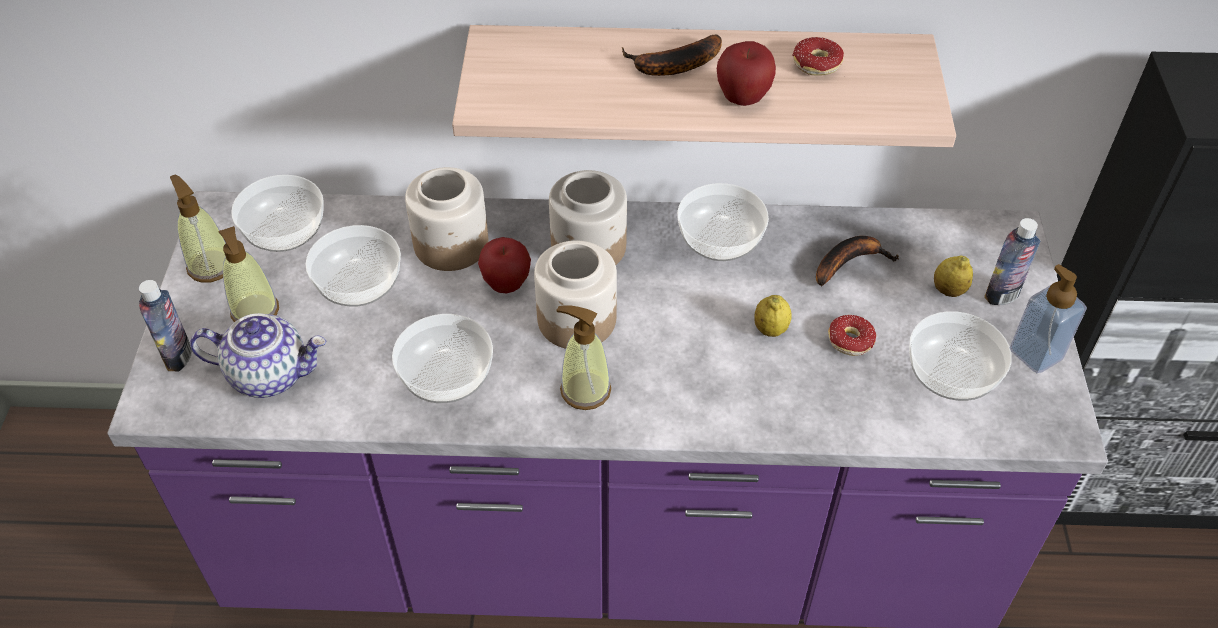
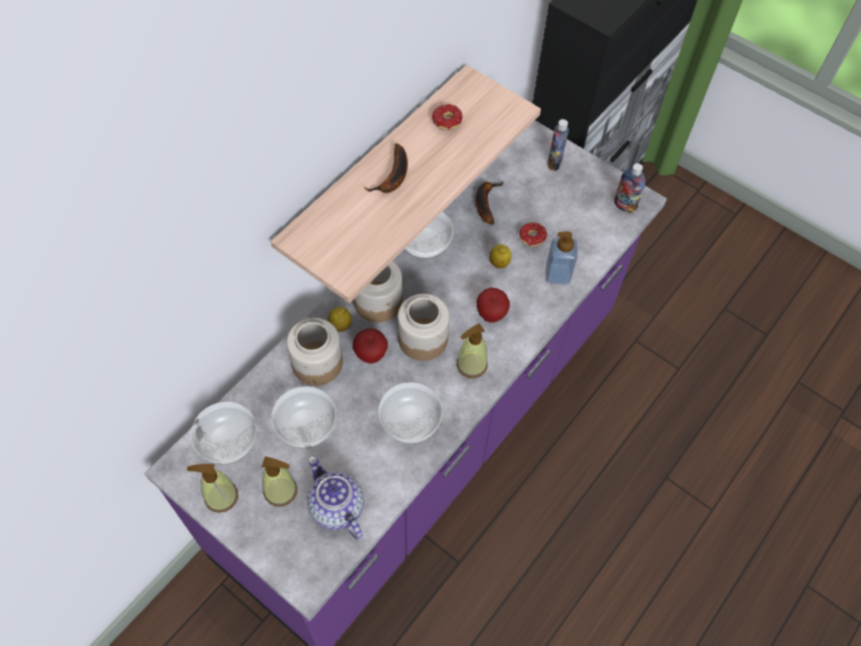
camera: 55 degrees left, 10 degrees up
bottle [139,280,192,371] -> bottle moved to [614,163,645,213]
teapot [190,313,326,398] -> teapot turned 75 degrees counterclockwise [307,456,364,540]
apple [717,41,776,106] -> apple moved to [477,288,510,323]
bowl [909,311,1012,401] -> none
lemon [934,256,973,297] -> lemon moved to [328,306,352,332]
soap dispenser [1010,264,1087,373] -> soap dispenser moved to [546,231,578,285]

